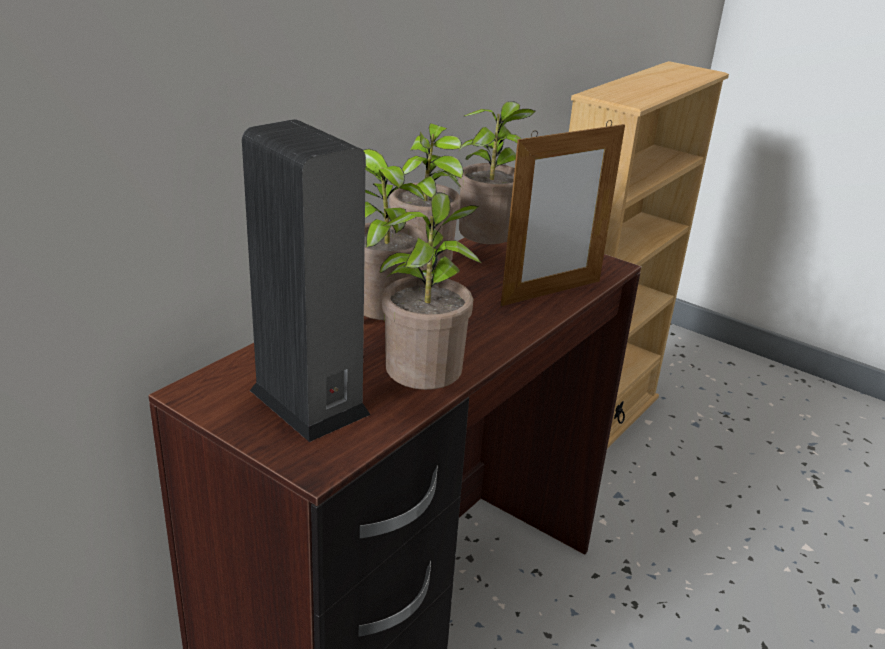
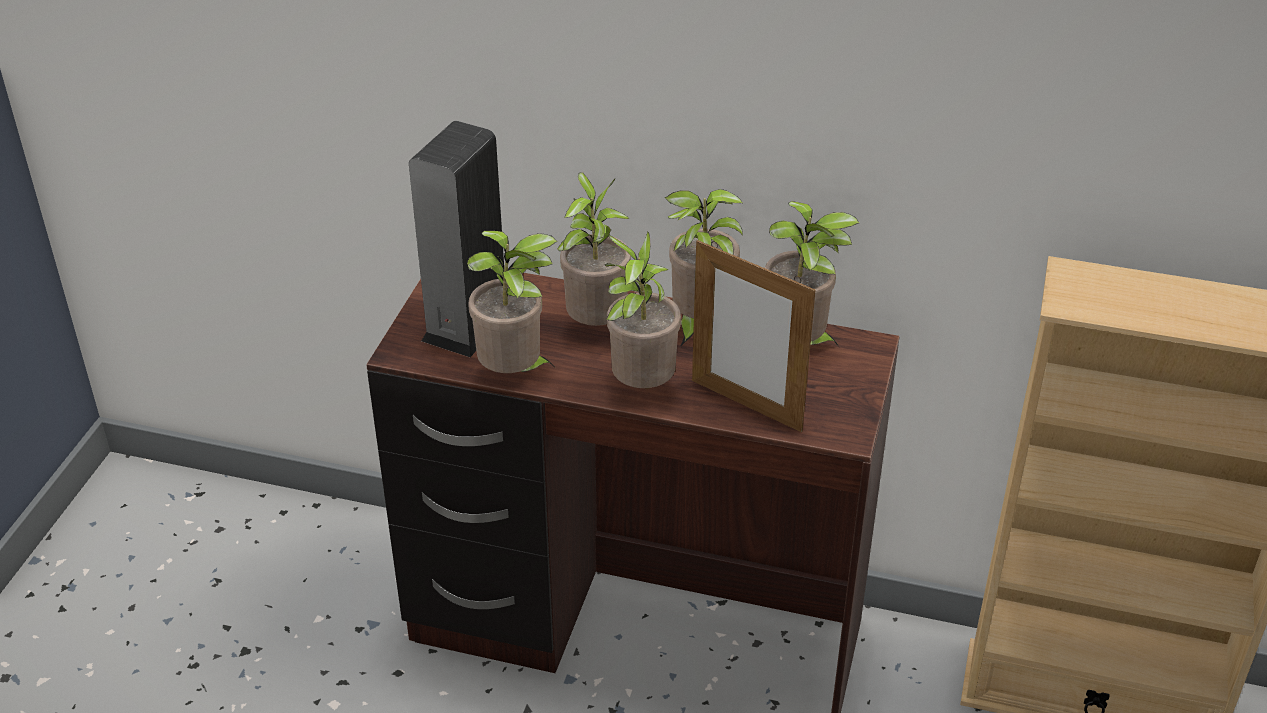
camera: 70 degrees right, 10 degrees up
none -> potted plant [605,232,681,388]

